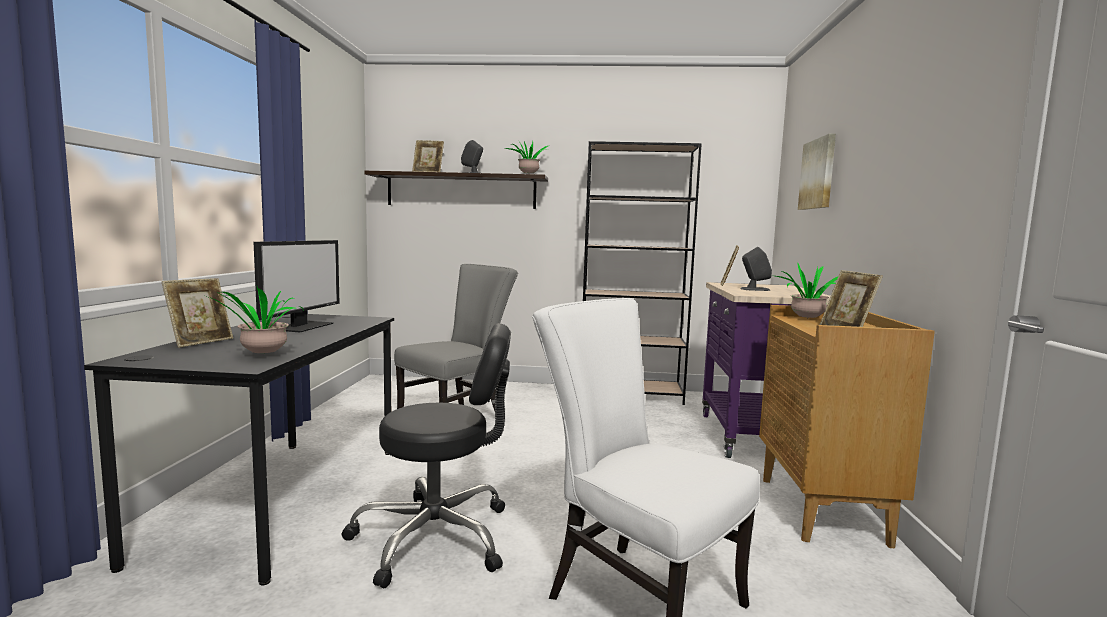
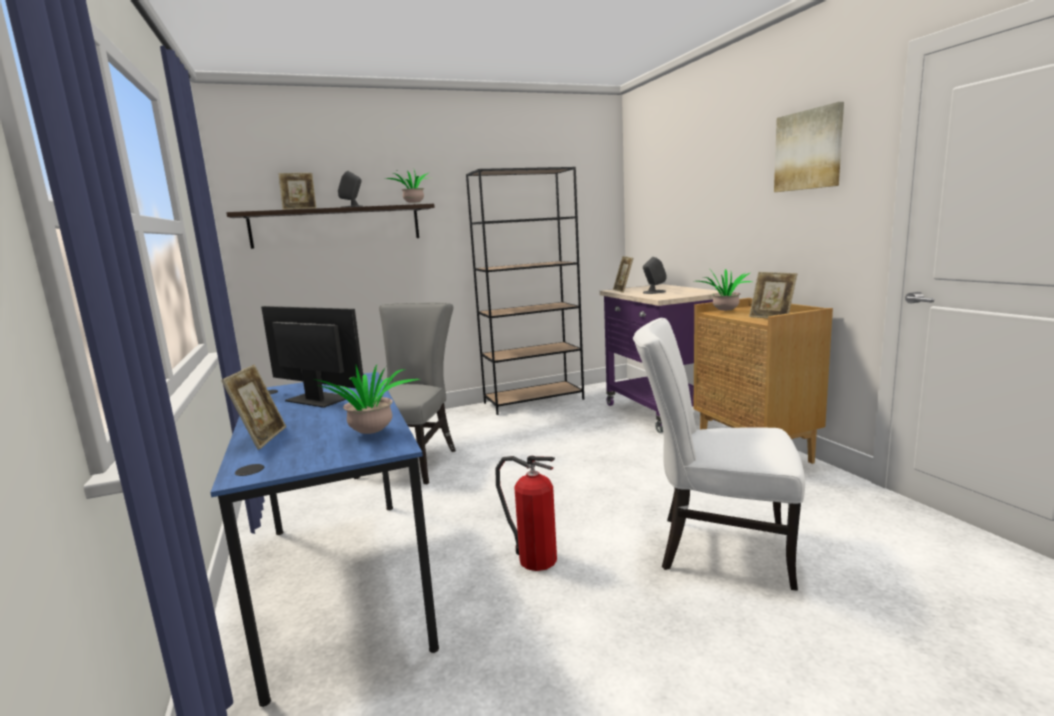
camera: 25 degrees left, 5 degrees up
black desk [84,314,394,586] -> blue desk [210,372,439,707]
monitor [253,240,340,332] -> monitor turned 45 degrees counterclockwise [261,306,363,408]
black office chair [342,323,511,588] -> fire extinguisher [495,456,557,571]
picture [798,134,836,210] -> picture moved to [774,102,844,192]

